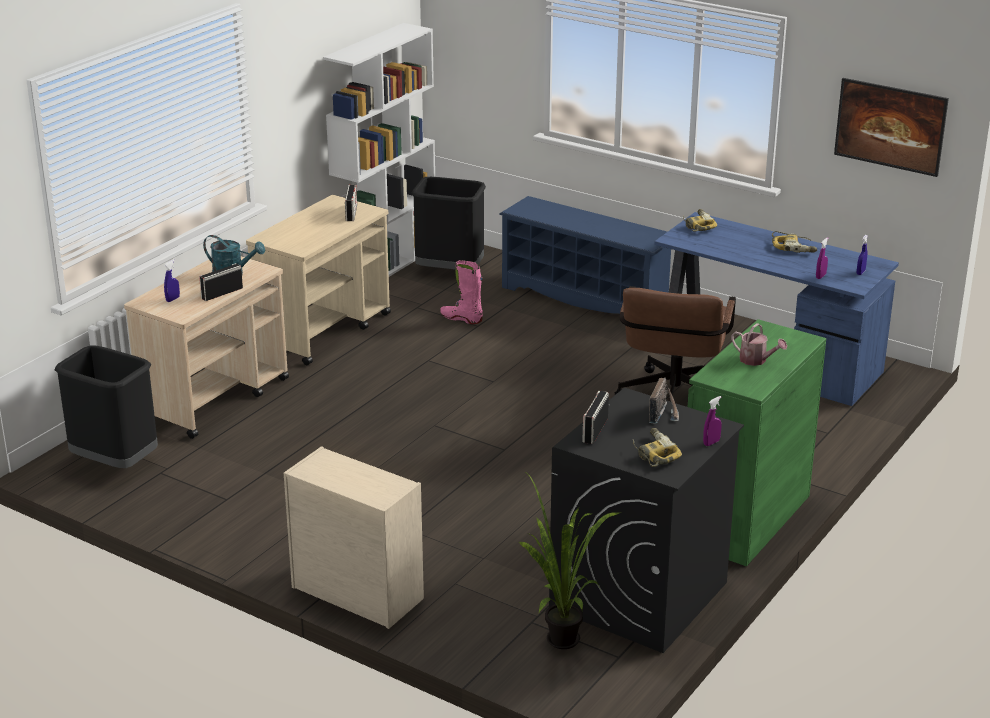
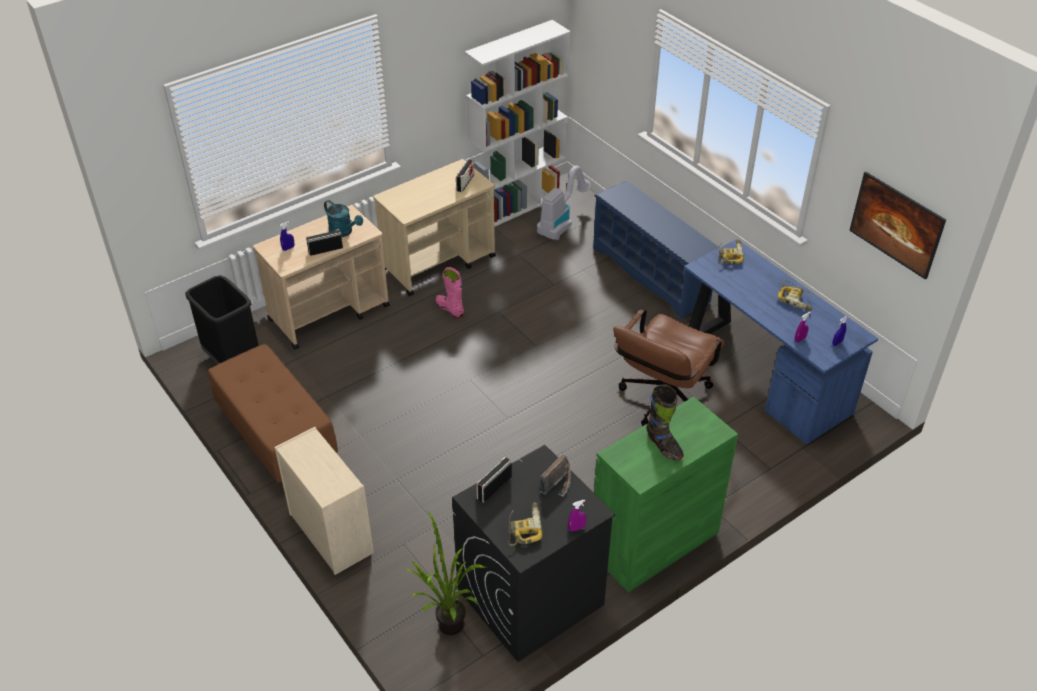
camera: 20 degrees right, 15 degrees up
black trash can [412,177,486,270] -> vacuum cleaner [537,165,591,240]
pink boot [440,260,483,324] -> pink boot moved to [436,267,464,318]
watering can [731,323,787,366] -> black boot [646,384,684,460]
none -> brown bench [208,344,338,493]

